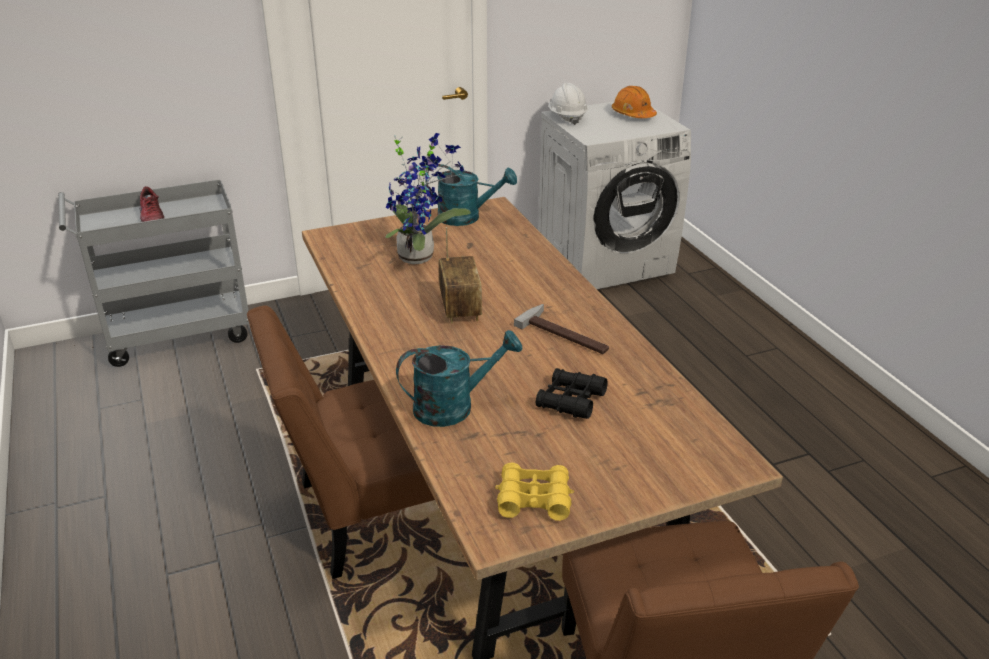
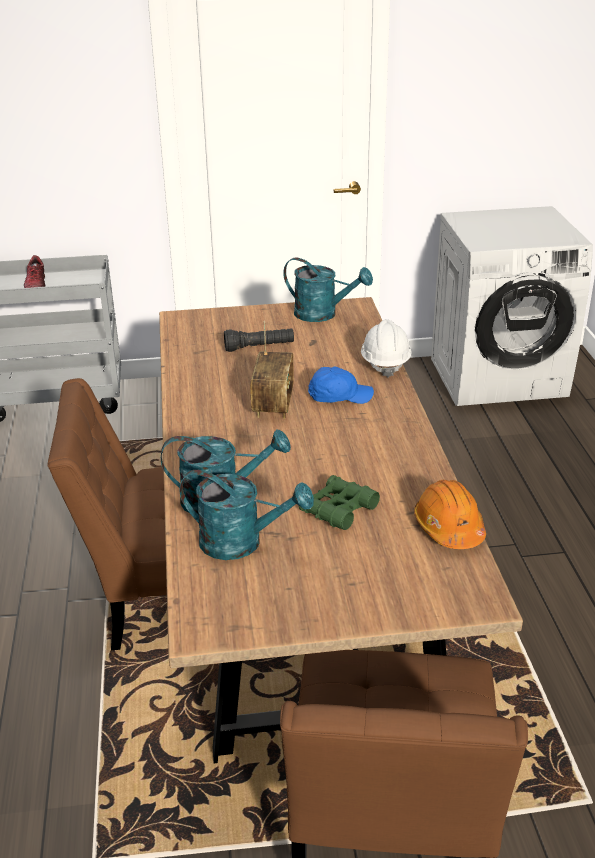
camera: 15 degrees right, 0 degrees up
potted plant [385,133,471,264] -> black flashlight [224,328,294,352]
yellow binoculars [495,463,574,521] -> none
hammer [514,304,609,354] -> none
black binoculars [536,368,608,419] -> green binoculars [299,475,380,530]
white hard hat [549,83,588,125] -> white hard hat moved to [361,319,412,378]
orange hard hat [612,86,657,118] -> orange hard hat moved to [414,480,486,549]
none -> turquoise watering can [179,470,314,560]
none -> blue cap [308,367,374,404]

